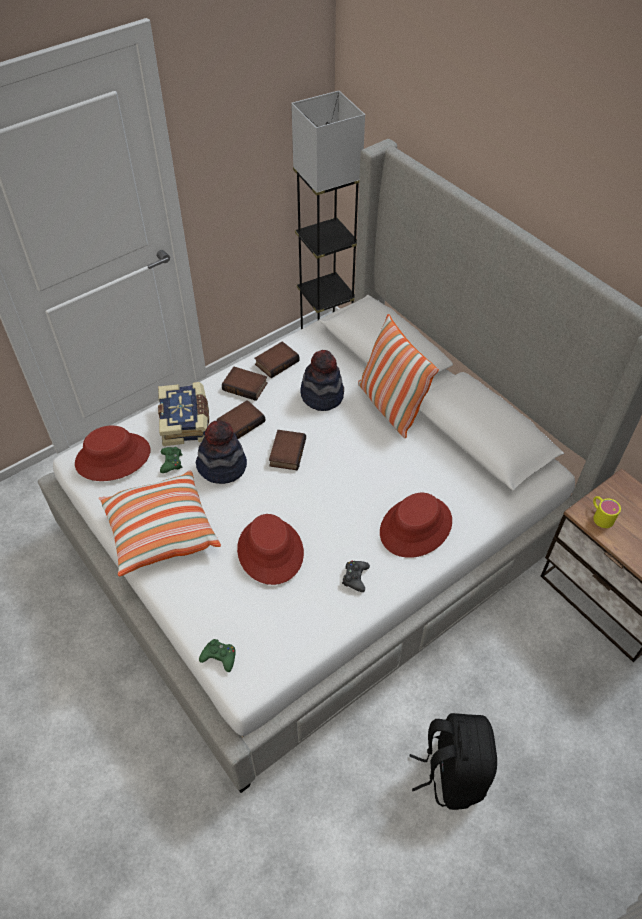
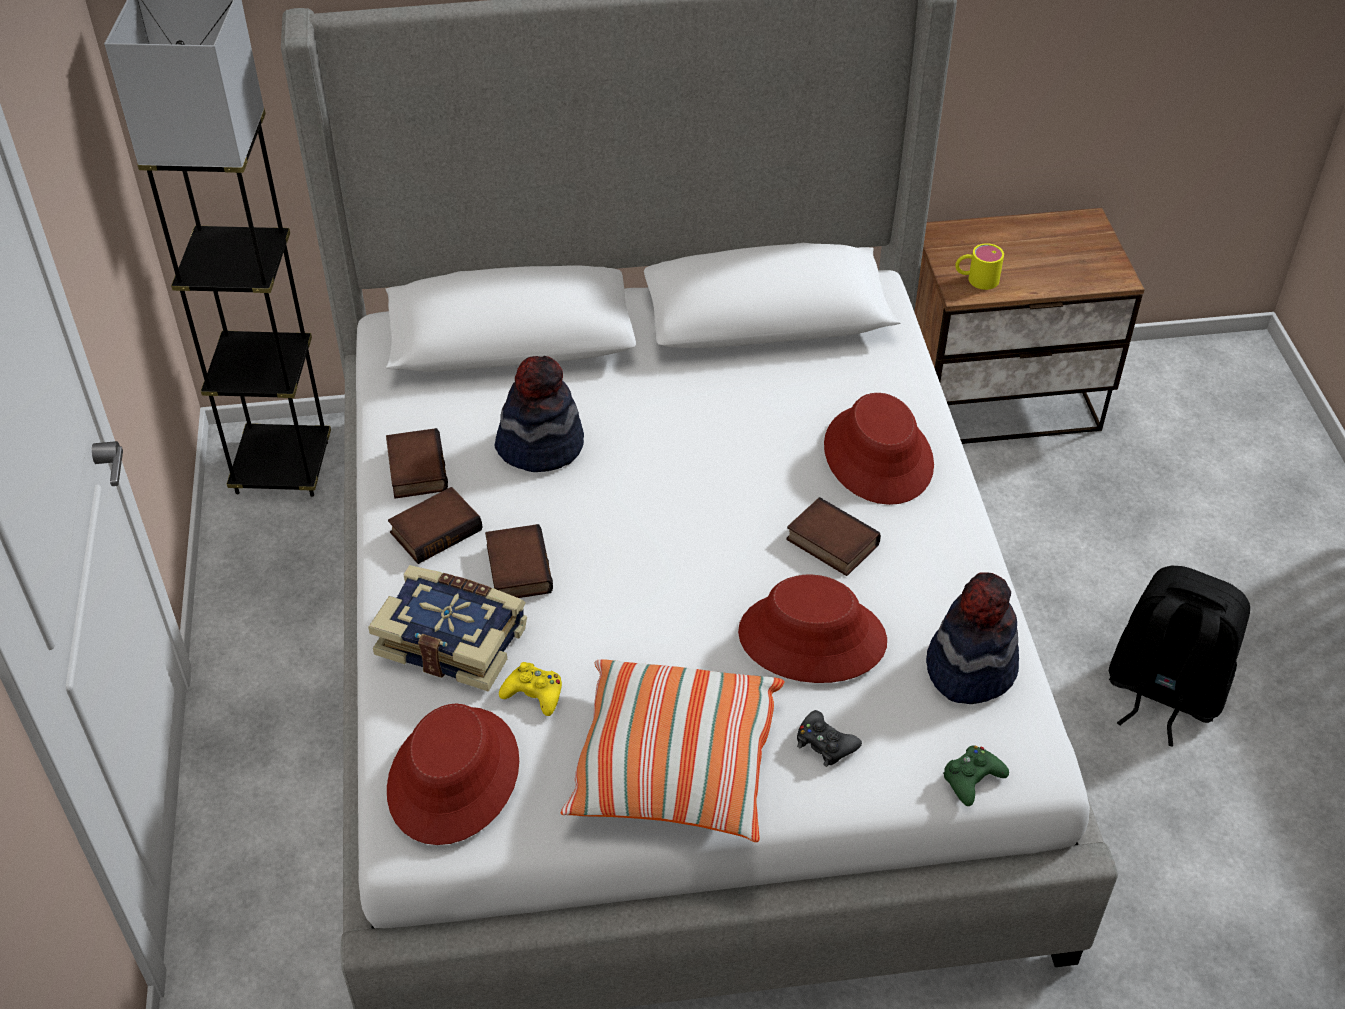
camera: 60 degrees left, 5 degrees down
green game controller [160,447,183,473] -> yellow game controller [499,662,562,716]
hat [196,421,247,484] -> hat moved to [926,572,1019,704]
book [269,430,306,470] -> book moved to [786,497,881,576]
black game controller [342,561,370,592] -> black game controller moved to [797,710,862,767]
pillow [358,314,439,438] -> none

